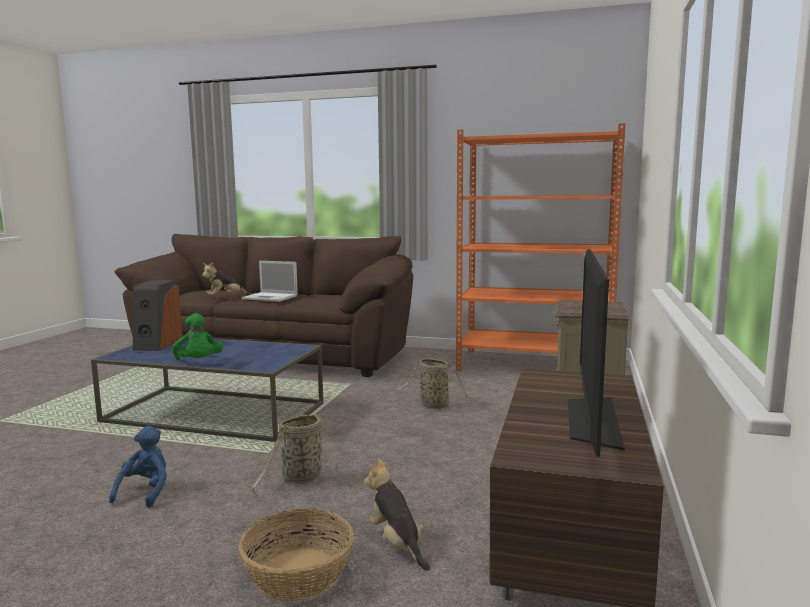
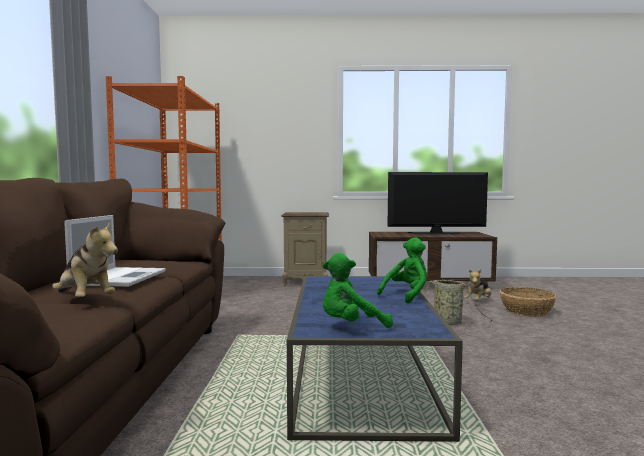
camera: 105 degrees left, 5 degrees down
blue plush toy [109,426,167,508] -> none
speaker [133,280,183,351] -> green plush toy [323,253,393,328]
basket [394,358,467,409] -> none

